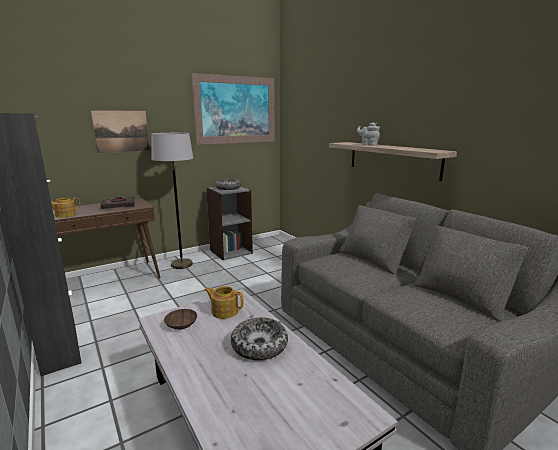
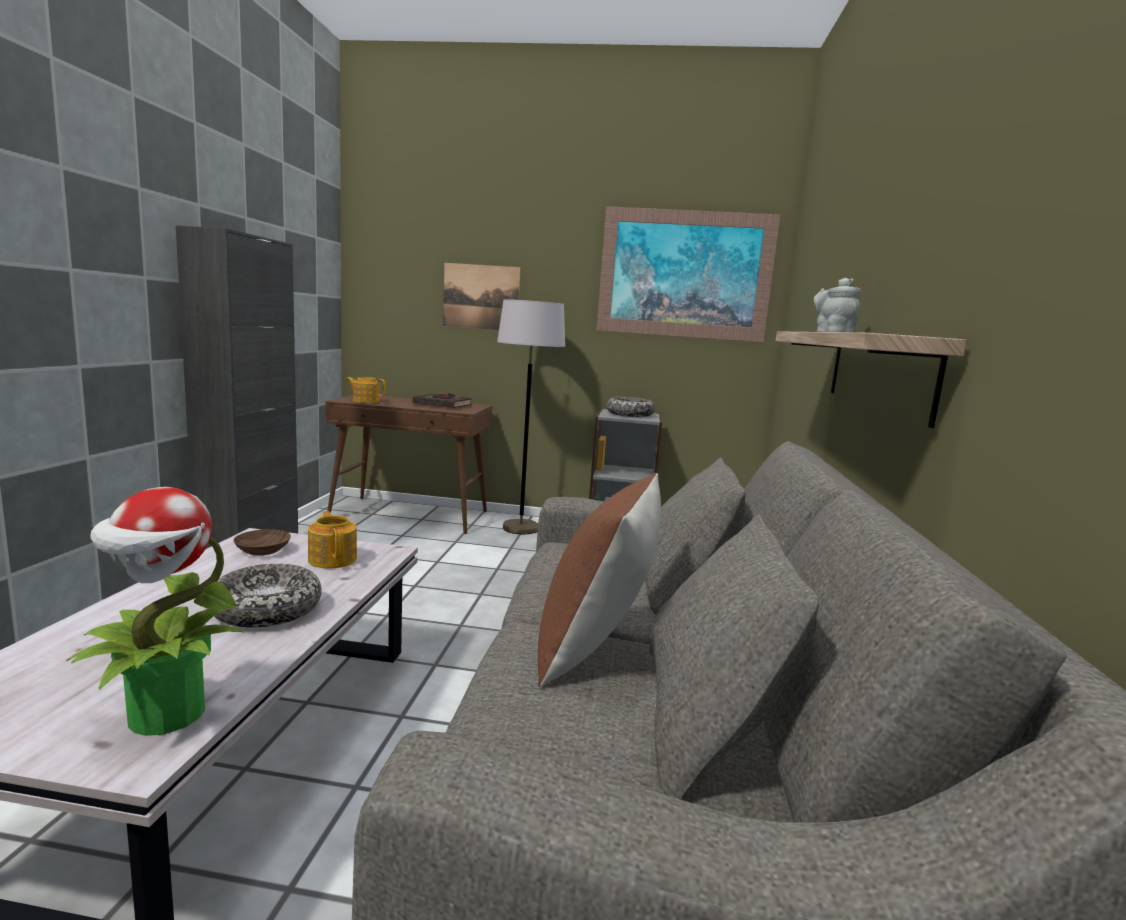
camera: 40 degrees right, 5 degrees down
none -> potted plant [67,487,245,736]
none -> brown pillow [538,473,661,688]

